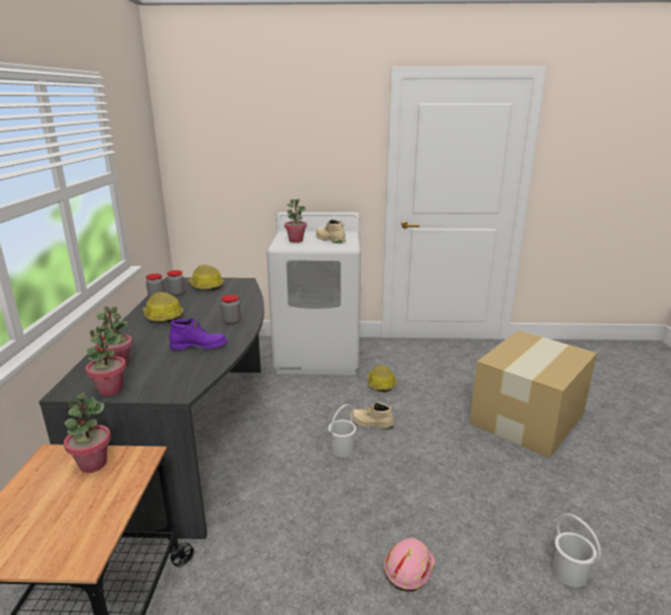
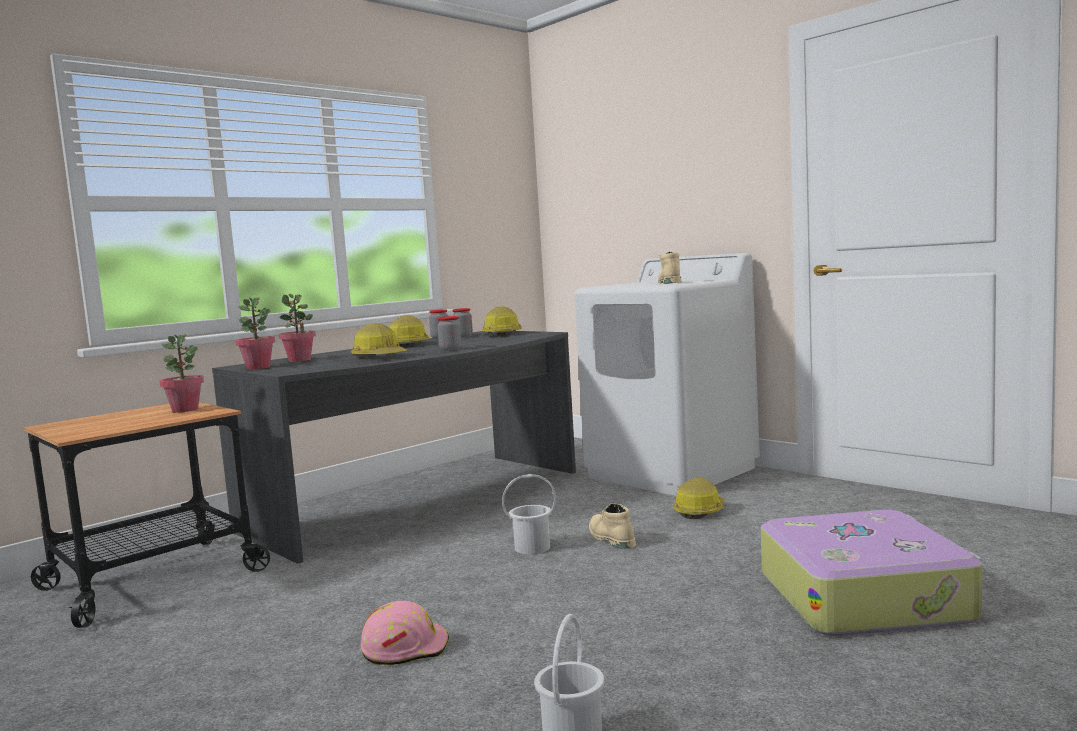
camera: 45 degrees right, 15 degrees down
purple boot [169,319,228,350] -> hard hat [351,323,407,357]
potted plant [284,199,307,243] -> none
cardboard box [470,330,597,458] -> suitcase [761,510,982,636]

